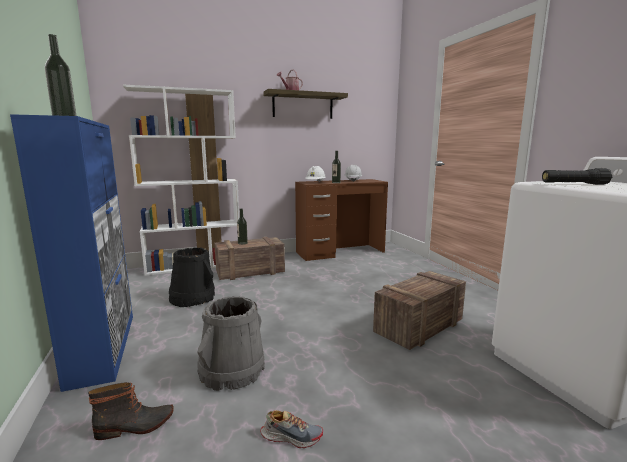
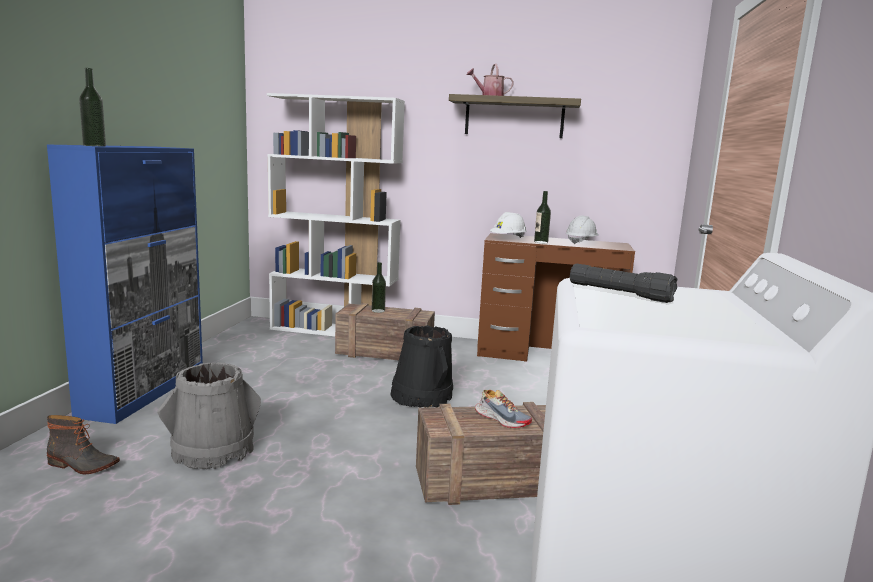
camera: 30 degrees right, 0 degrees up
black bucket [169,247,215,307] -> black bucket moved to [391,325,453,408]
shoe [261,410,323,448] -> shoe moved to [475,390,532,428]

